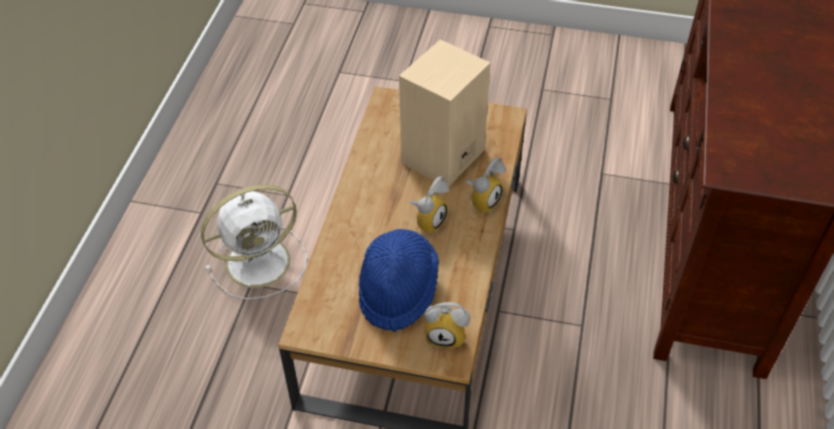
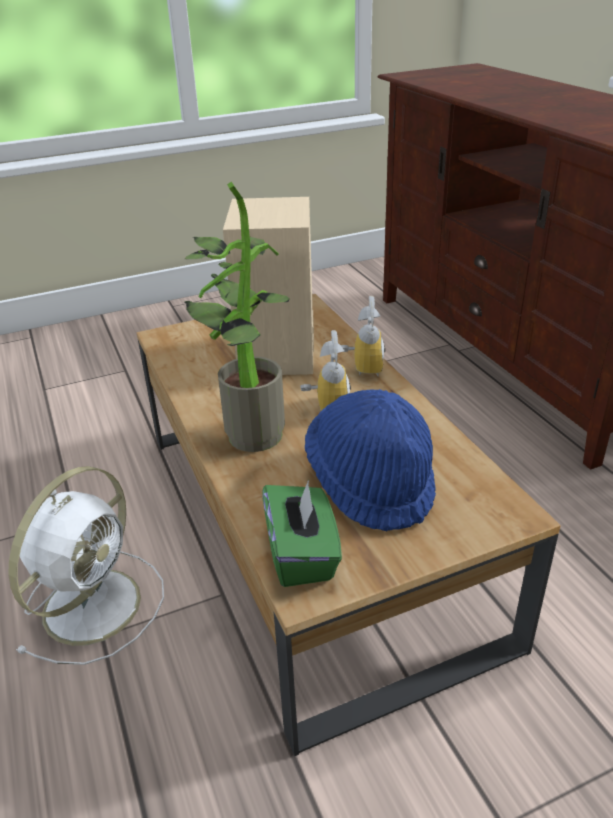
camera: 35 degrees left, 15 degrees down
alarm clock [425,302,470,349] -> none
none -> potted plant [184,182,290,452]
none -> green tissue box [263,479,342,587]

